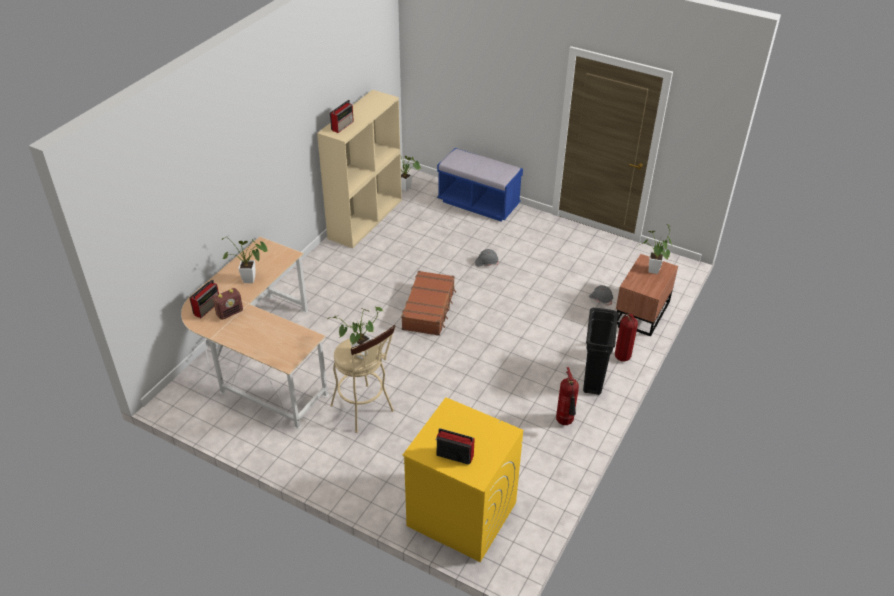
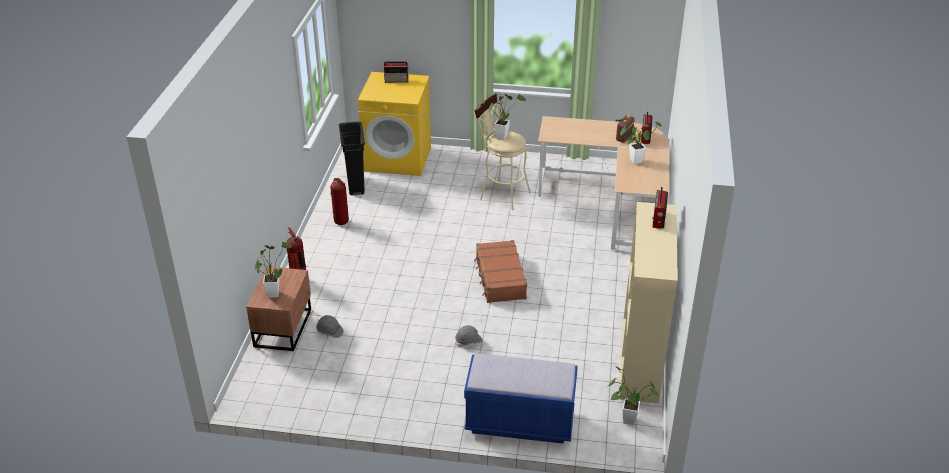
camera: 160 degrees right, 5 degrees down
black trash can [583,308,618,395] -> black trash can moved to [339,122,365,196]

